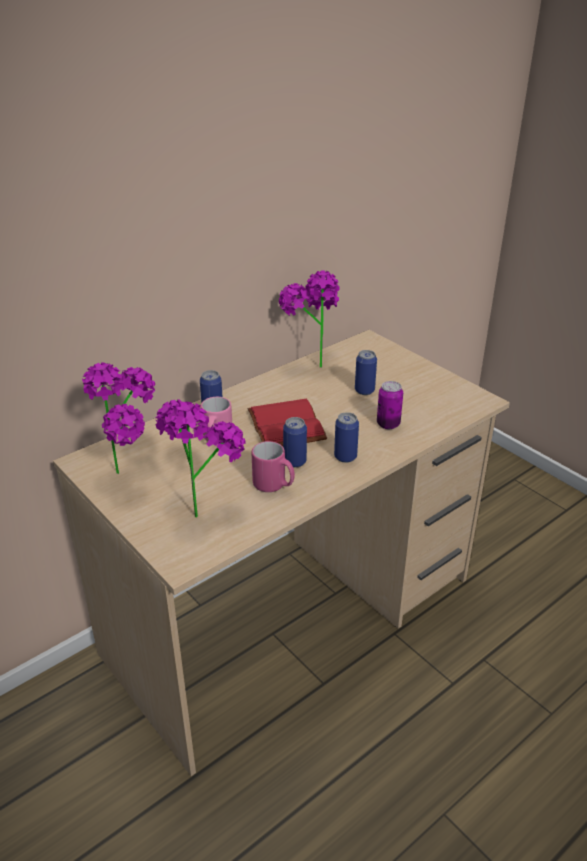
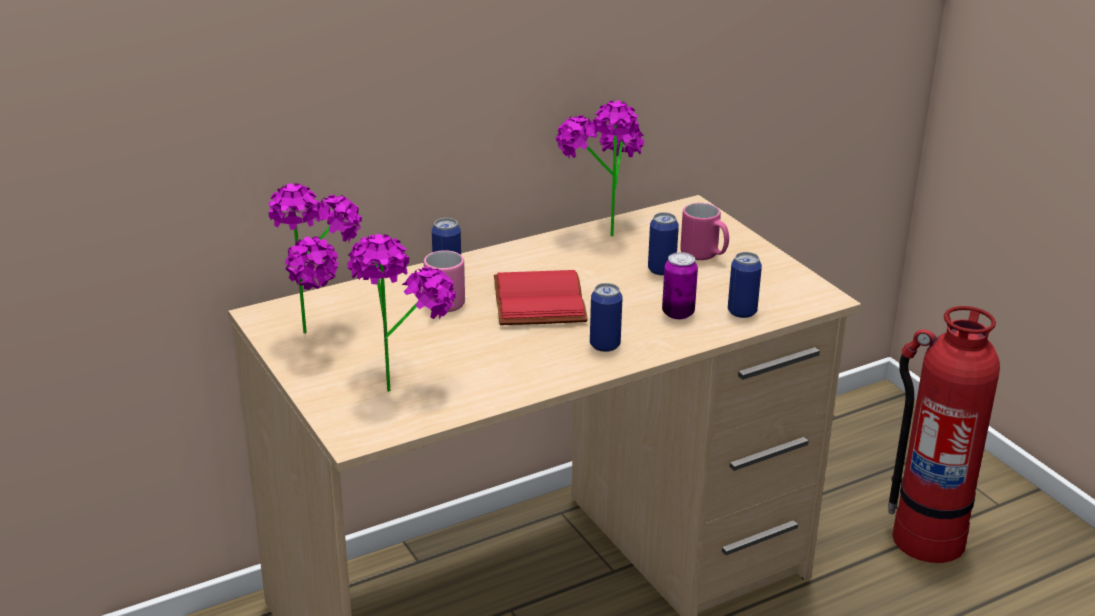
camera: 10 degrees right, 5 degrees down
pink mug [252,441,295,492] -> pink mug moved to [680,203,729,260]
can [283,417,307,468] -> can moved to [728,252,762,318]
none -> fire extinguisher [888,306,1000,563]

